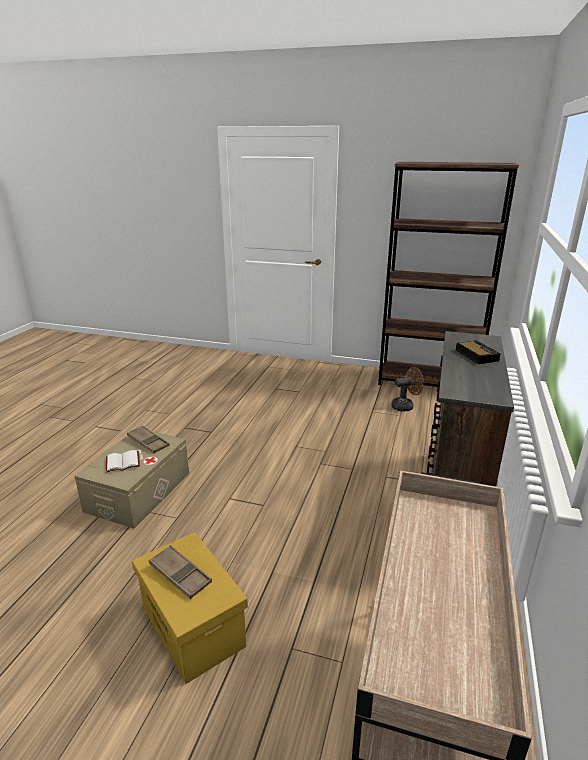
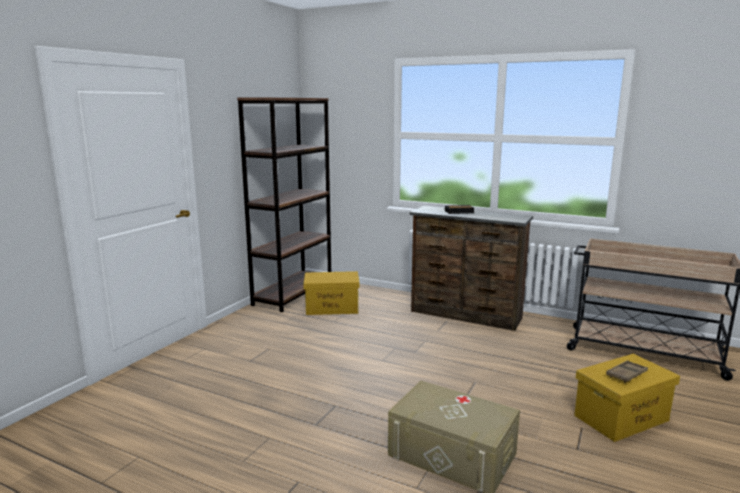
camera: 80 degrees left, 10 degrees down
white book [106,450,140,473] -> none
brown tray [127,426,169,453] -> none
brown fan [391,367,424,412] -> yellow storage box [303,271,360,315]

